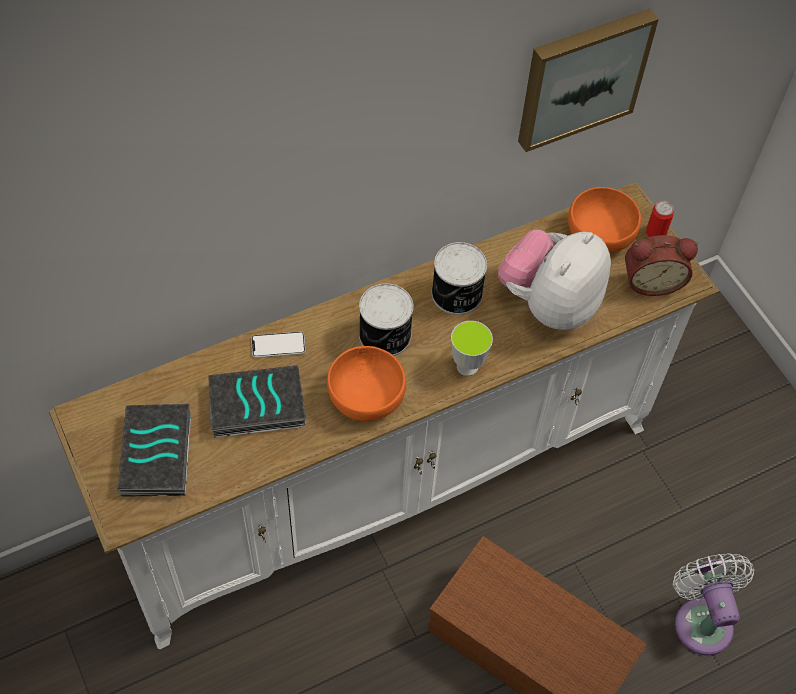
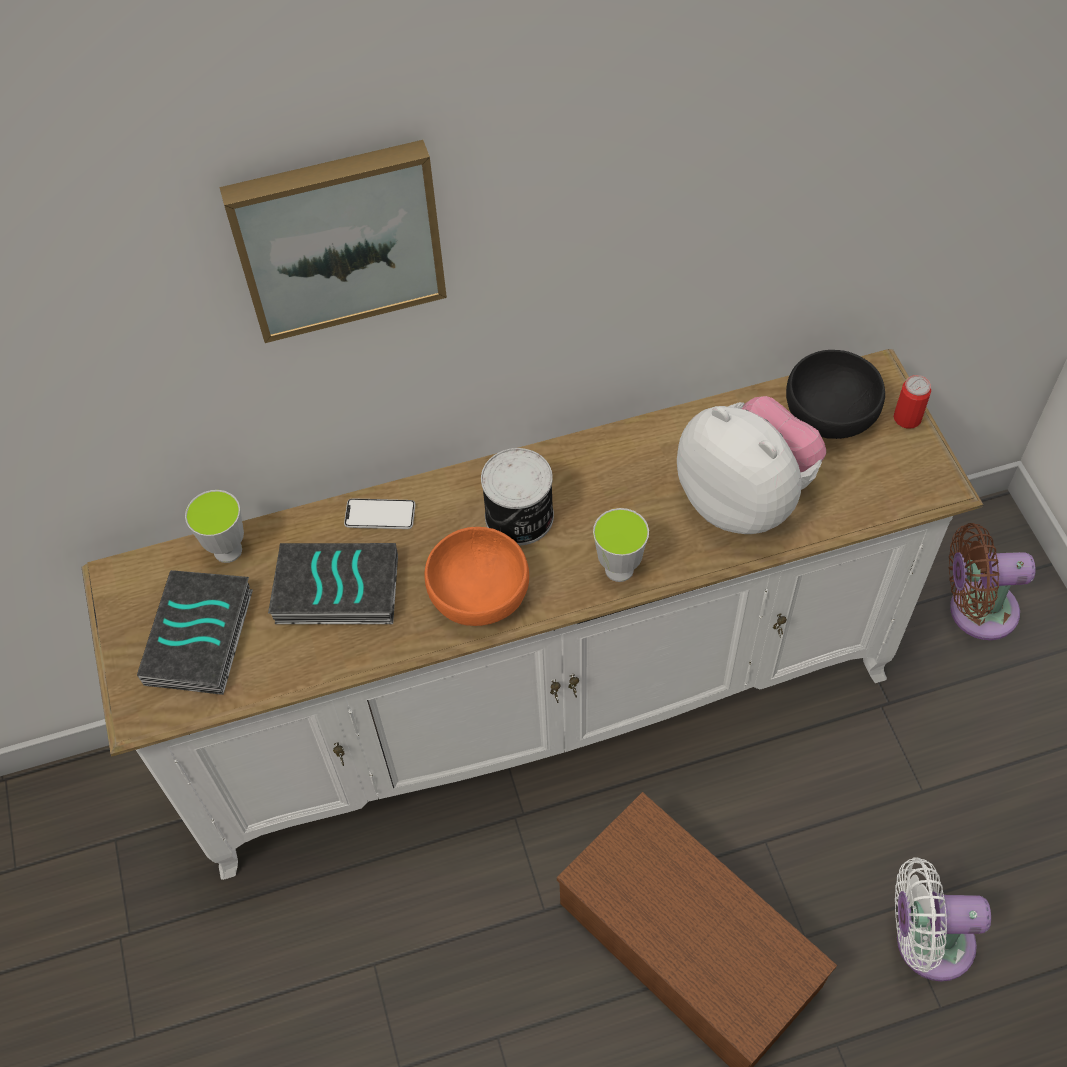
camera: 15 degrees right, 0 degrees up
can [431,242,487,315] -> none
plush toy [498,230,611,330] -> plush toy turned 90 degrees clockwise [677,396,826,534]
picture [518,8,659,152] -> picture moved to [219,140,447,343]
orange bowl [568,187,641,253] -> black bowl [786,350,885,439]
alarm clock [625,235,698,296] -> none
white fan [673,553,755,656] -> white fan turned 90 degrees counterclockwise [895,857,991,982]
none -> cup [185,490,244,563]
none -> brown fan [949,523,1036,640]

